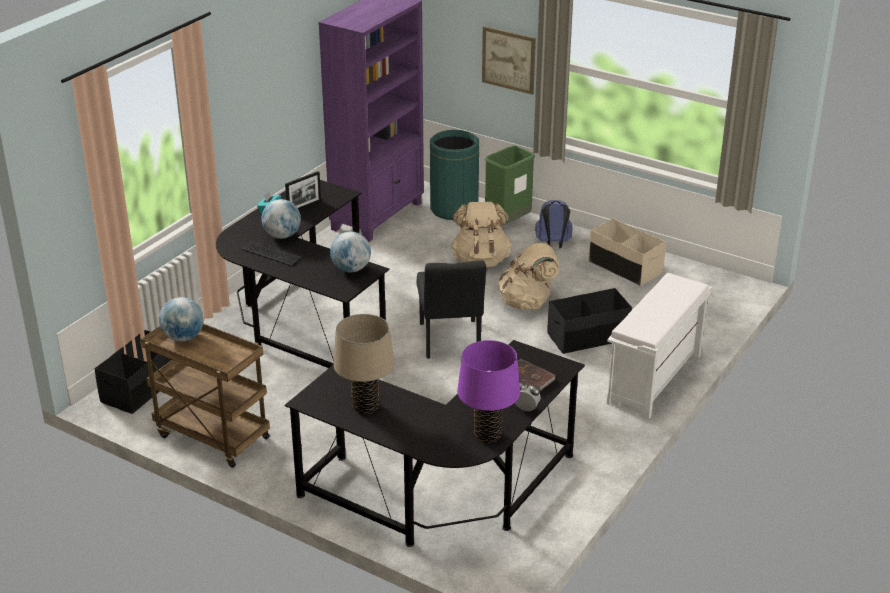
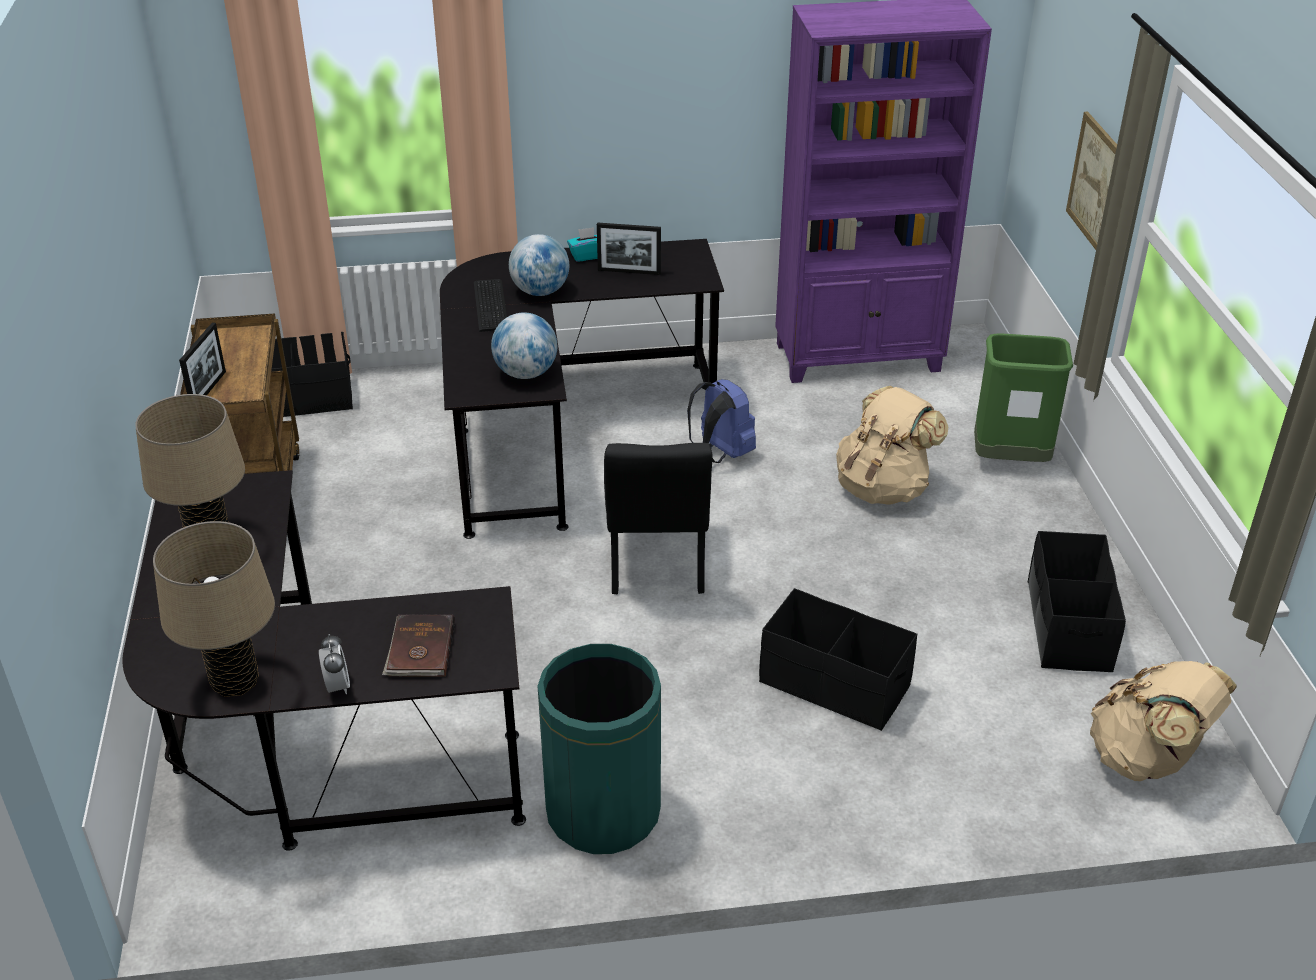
camera: 50 degrees right, 5 degrees up
globe [159,297,204,342] -> none
black chair [416,260,486,358] -> black chair turned 45 degrees counterclockwise [604,443,713,594]
green trash can [430,130,479,220] -> green trash can moved to [538,644,661,854]
purple table lamp [457,340,520,443] -> beige table lamp [153,521,275,697]
beige backpack [499,243,559,310] -> beige backpack moved to [1090,661,1237,781]
blue backpack [535,200,573,248] -> blue backpack moved to [687,379,756,463]
beige storage box [589,218,666,286] -> black storage box [1028,531,1126,672]
white bench [607,273,712,419] -> none
none -> picture frame [179,323,226,396]

